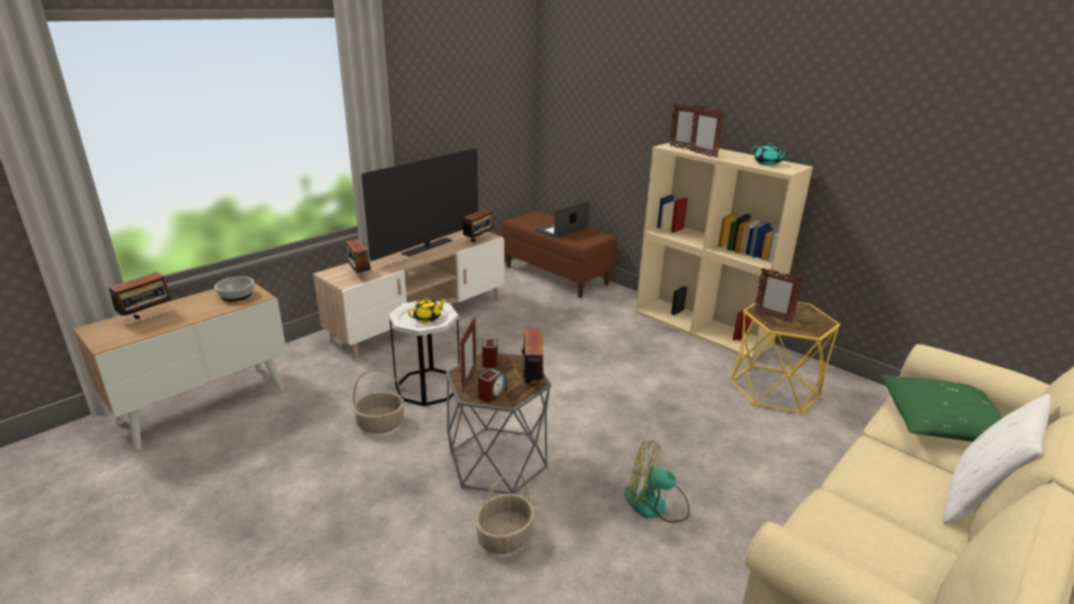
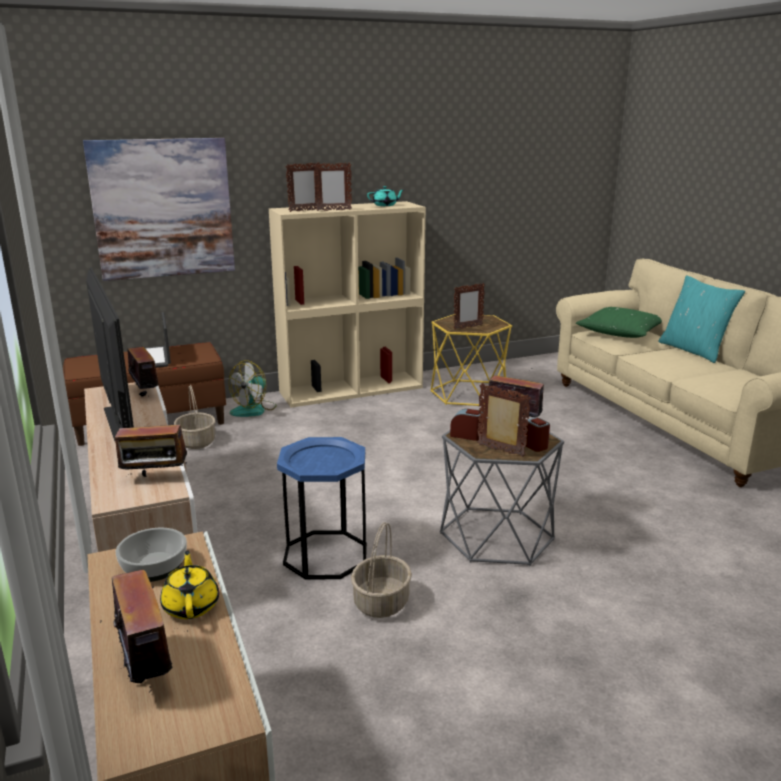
camera: 65 degrees left, 5 degrees down
white side table [389,301,460,406] -> blue side table [277,437,367,579]
yellow teapot [408,297,447,323] -> yellow teapot moved to [160,550,219,619]
basket [475,471,535,554] -> basket moved to [174,385,215,449]
fan [624,440,690,523] -> fan moved to [229,360,277,417]
white pillow [943,394,1051,525] -> turquoise pillow [658,275,745,363]
none -> picture [83,138,235,281]

